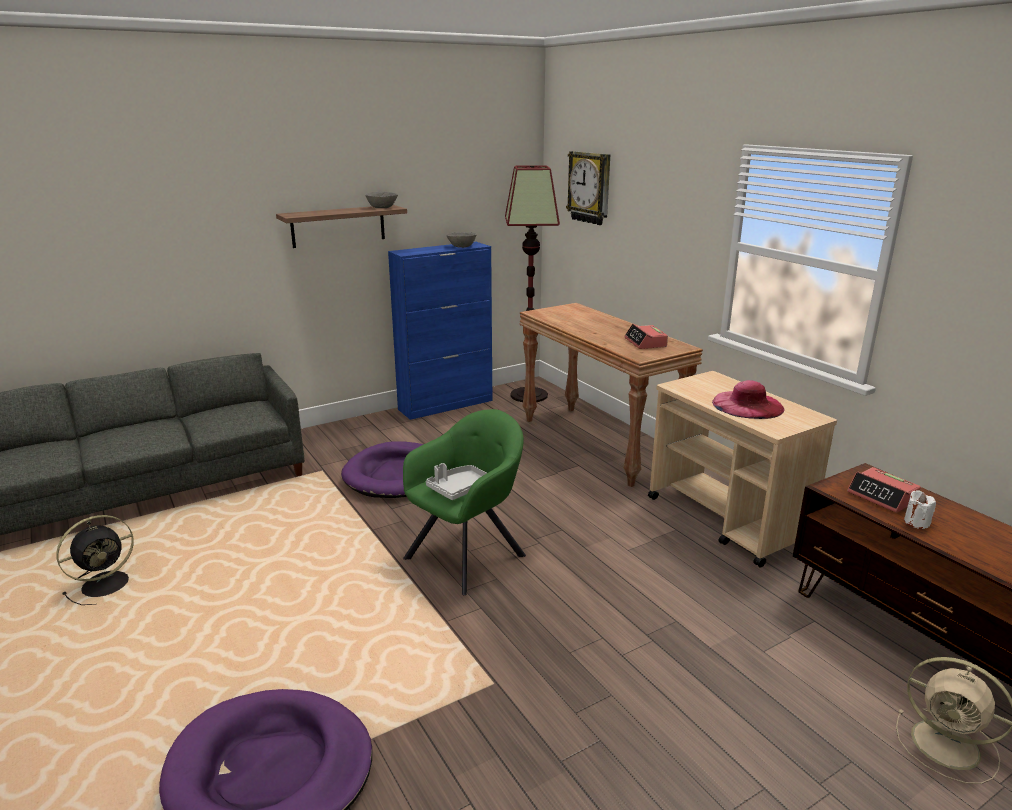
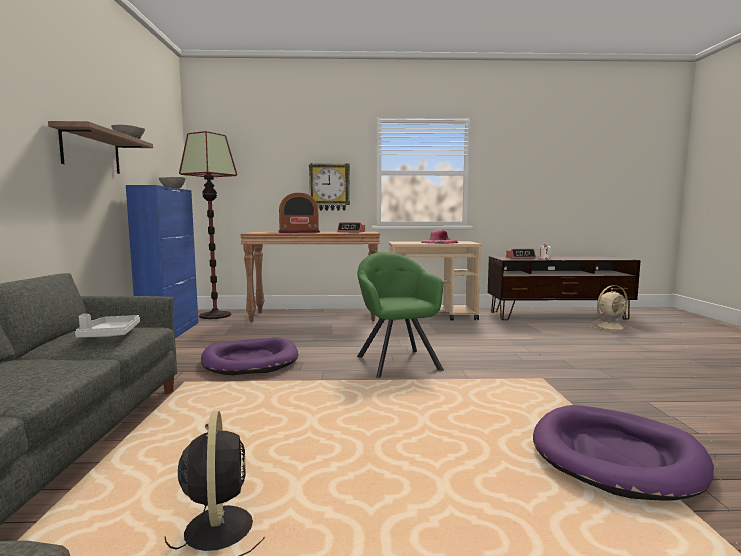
camera: 60 degrees left, 15 degrees down
grey tray [426,463,487,500] -> grey tray moved to [75,314,140,338]
wall clock [566,151,610,225] -> wall clock moved to [309,163,350,211]
none -> radio [279,193,320,233]

